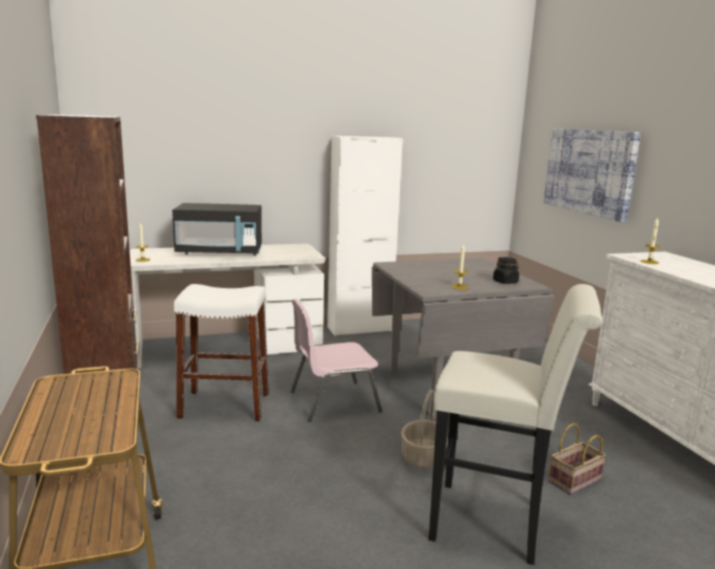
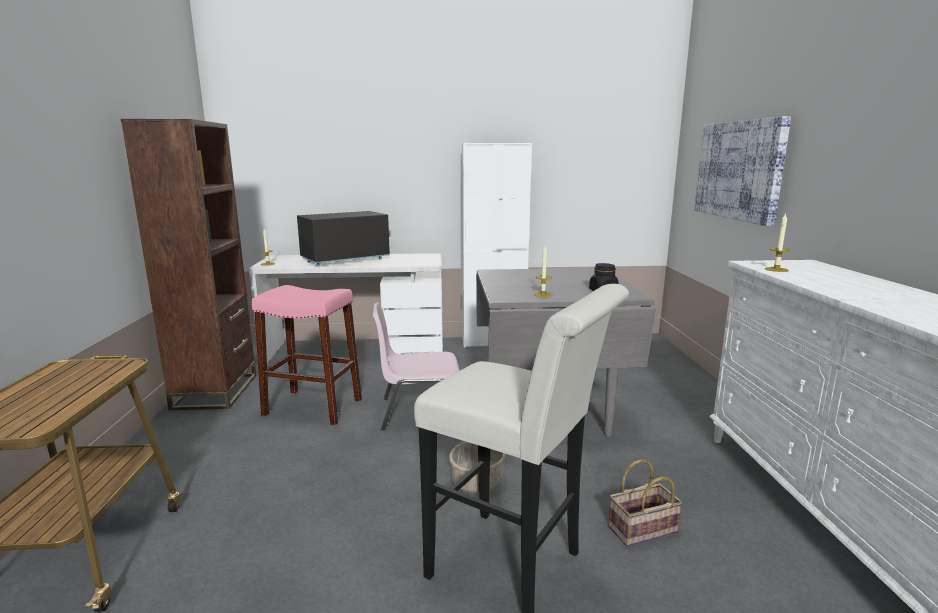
camera: 15 degrees right, 0 degrees up
black microwave [172,203,262,256] -> black microwave turned 135 degrees clockwise [297,211,390,267]
white stool [174,284,269,422] -> pink stool [252,285,362,425]

